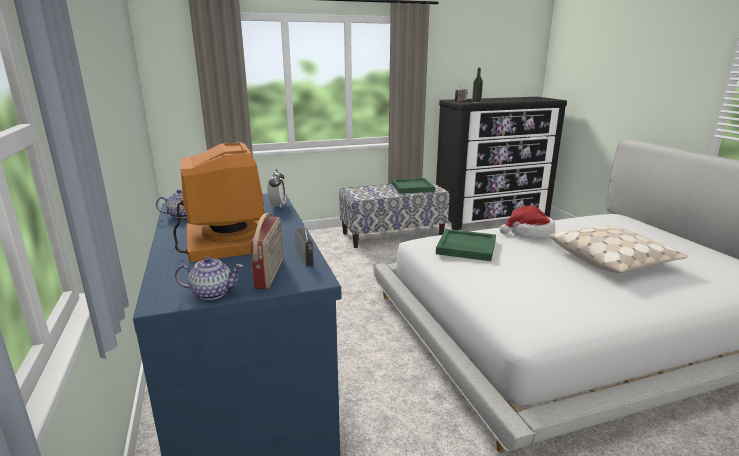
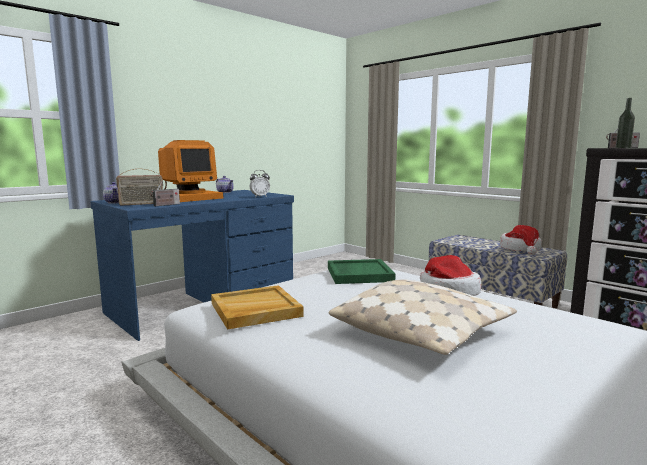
camera: 65 degrees right, 10 degrees down
green tray [392,178,435,194] -> hat [500,225,542,255]
none -> beige tray [211,285,304,329]

